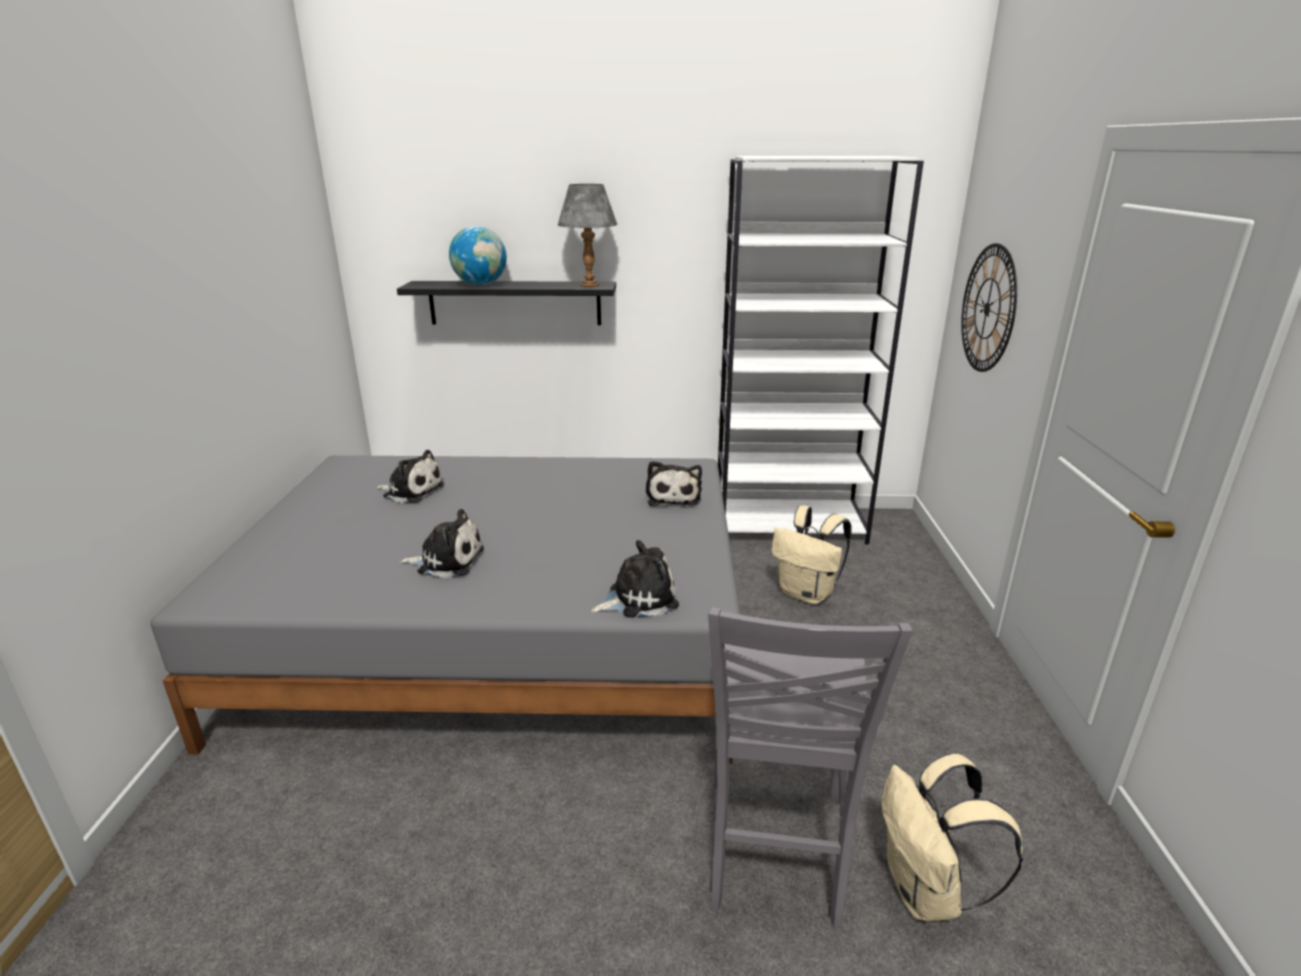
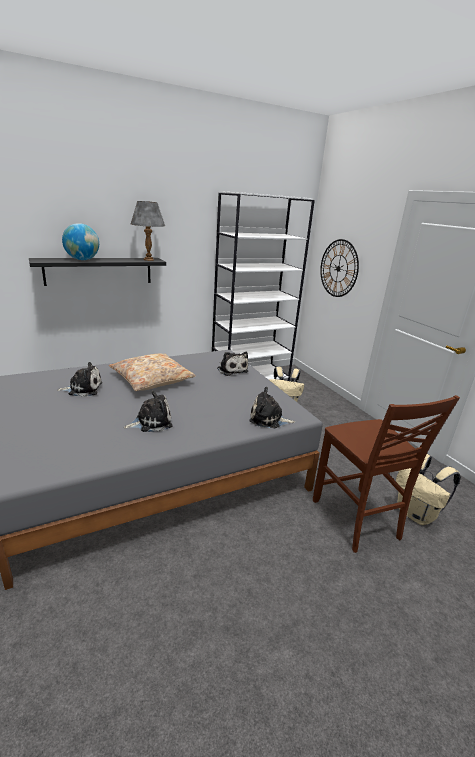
camera: 30 degrees left, 0 degrees up
plush toy [591,540,679,618] -> plush toy turned 120 degrees counterclockwise [249,387,295,428]
grey chair [708,608,912,928] -> brown chair [313,395,460,553]
none -> beige pillow [109,354,196,391]

